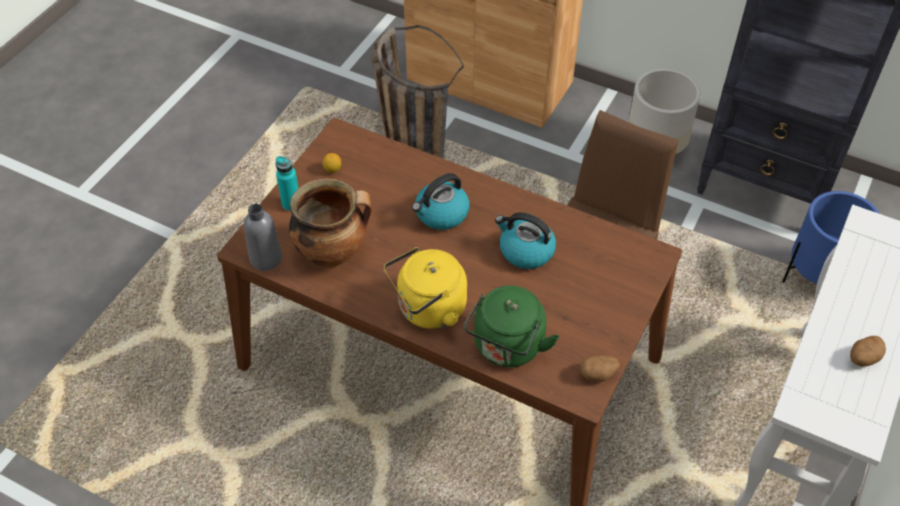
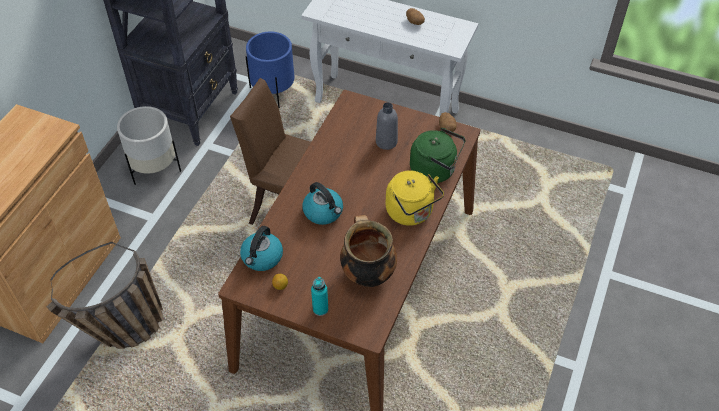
camera: 95 degrees left, 0 degrees up
grey bottle [243,204,282,271] -> grey bottle moved to [376,102,398,150]
kettle [495,212,556,269] -> kettle moved to [240,226,283,271]

